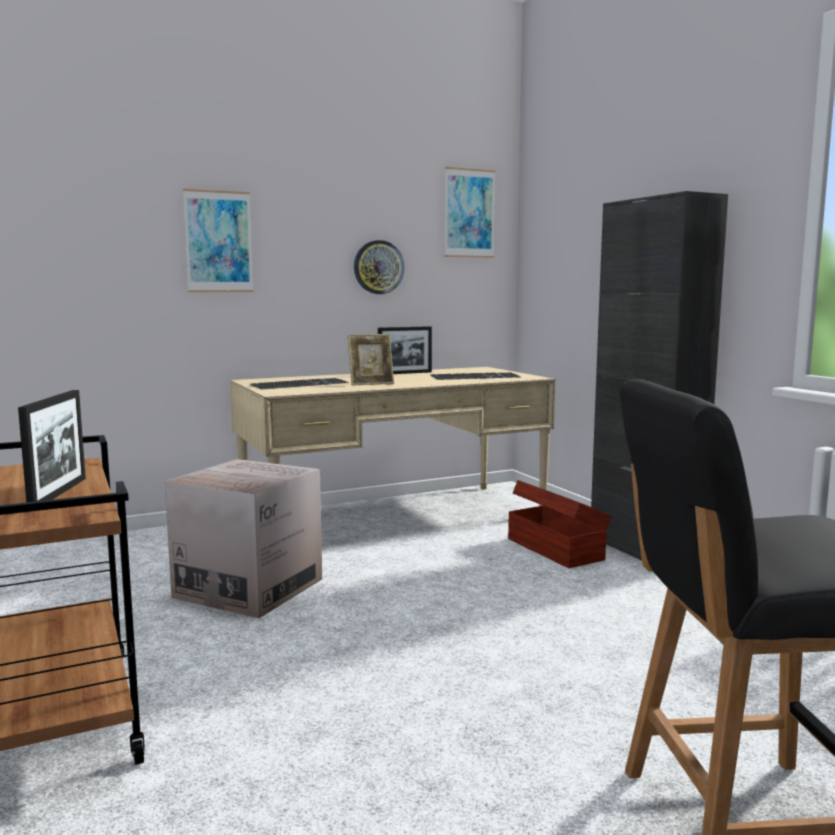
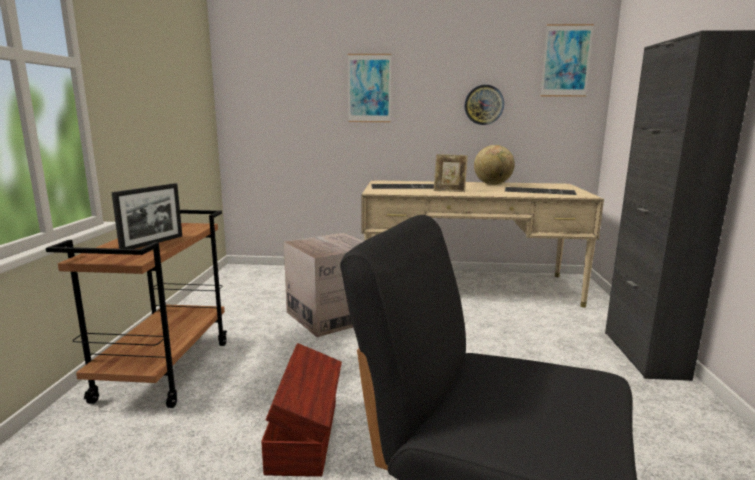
camera: 30 degrees right, 5 degrees up
picture frame [378,326,432,374] -> globe [474,145,515,185]
brown storage box [508,480,612,568] -> brown storage box moved to [261,343,342,477]

